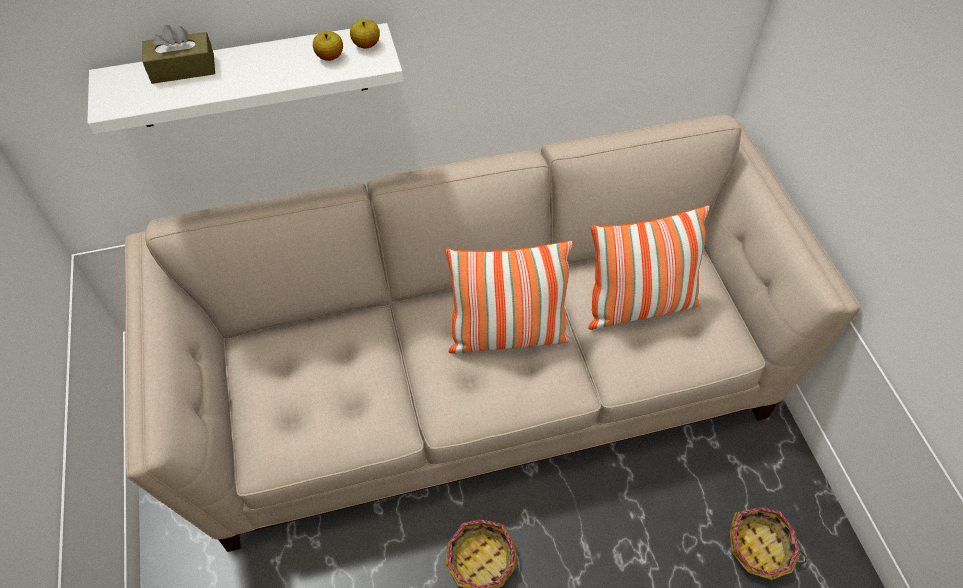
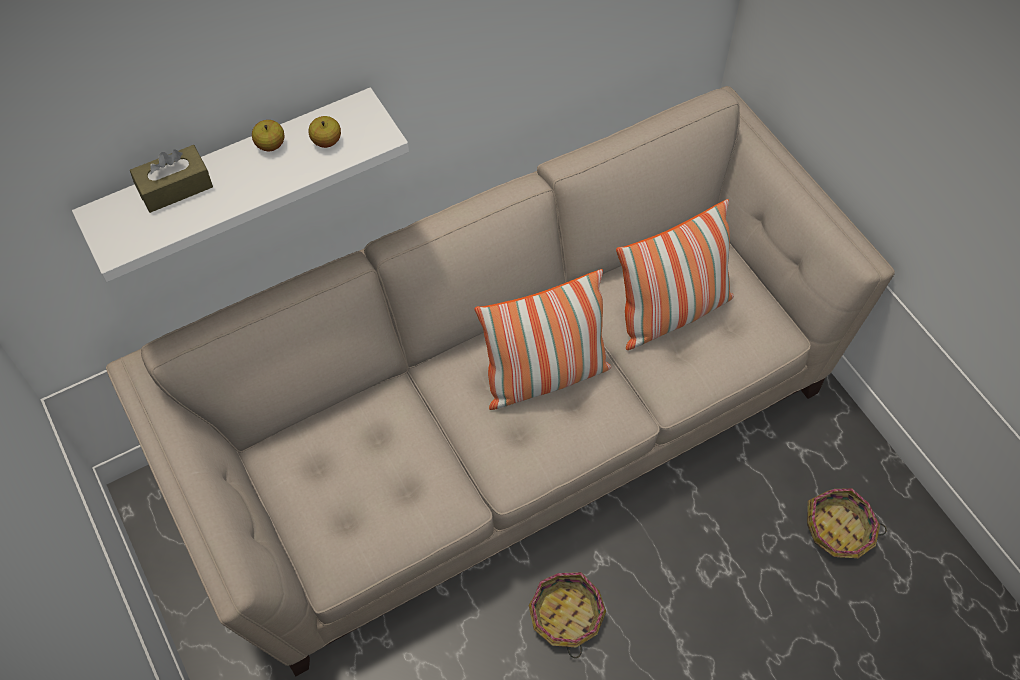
camera: 15 degrees left, 5 degrees up
apple [350,19,380,49] -> apple moved to [252,120,284,151]

